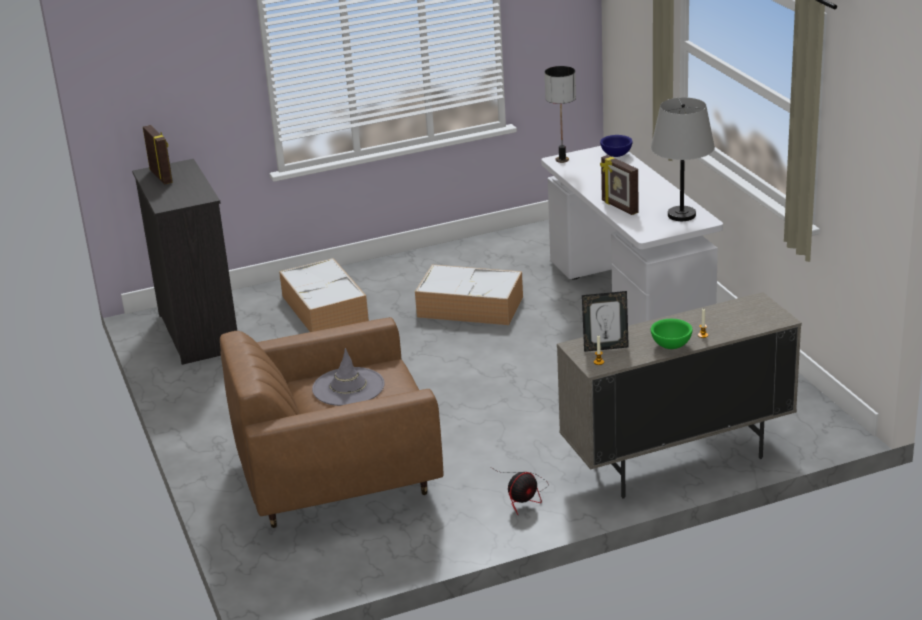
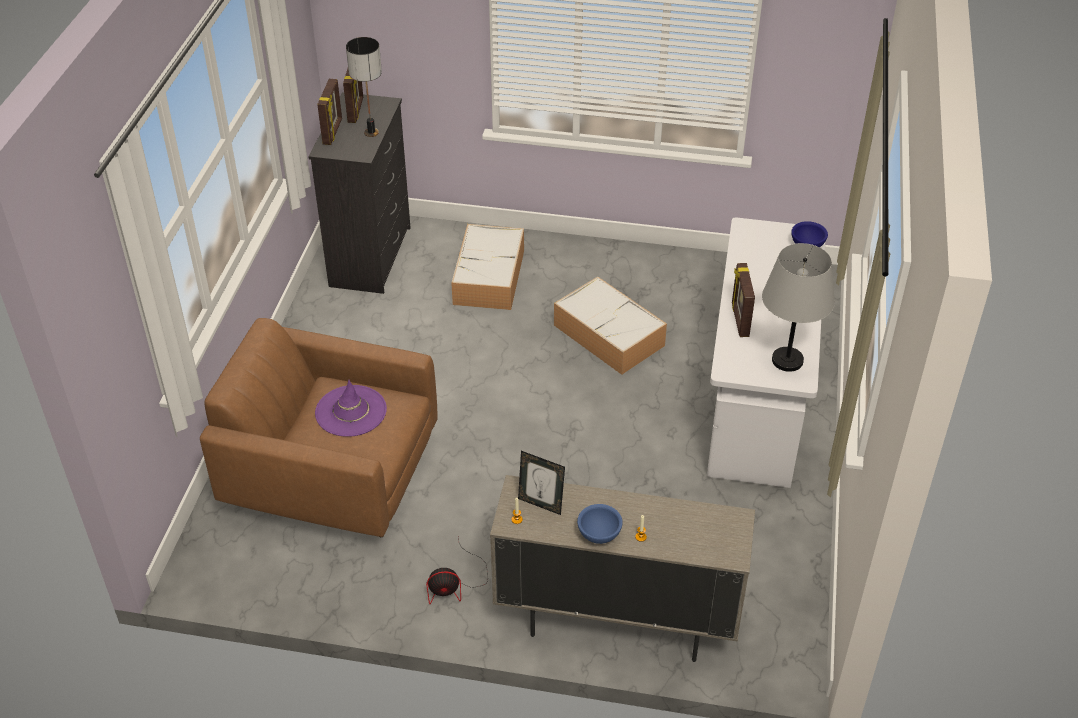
camera: 30 degrees right, 15 degrees up
grey hat [312,348,385,406] -> purple hat [315,380,387,437]
table lamp [545,66,576,163] -> table lamp moved to [346,37,382,137]
green bowl [651,319,693,349] -> blue bowl [577,504,623,544]
none -> picture frame [317,79,342,145]

